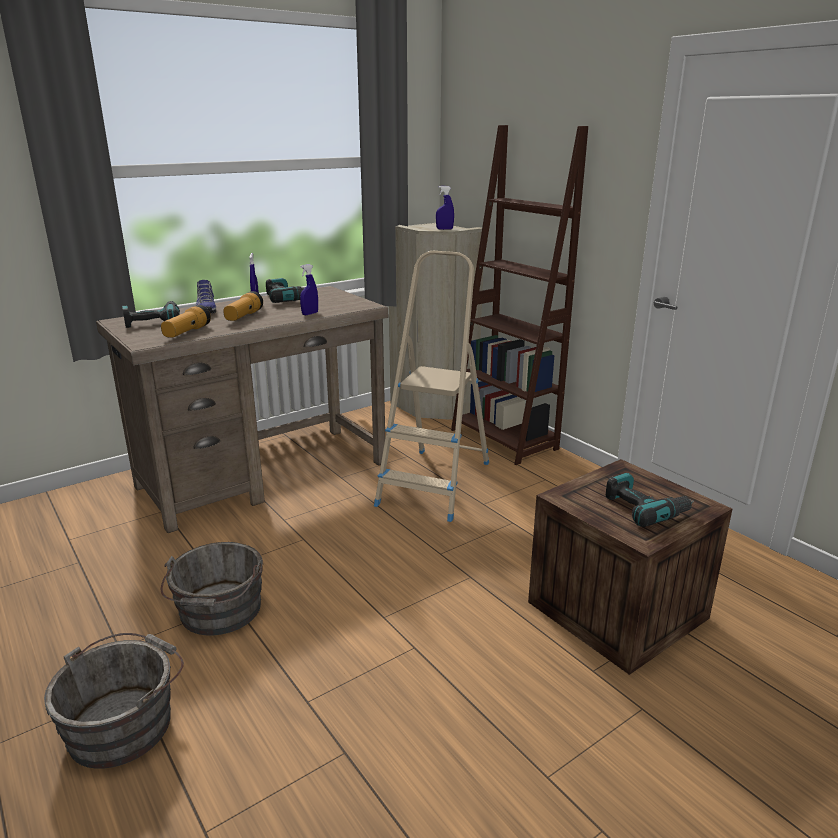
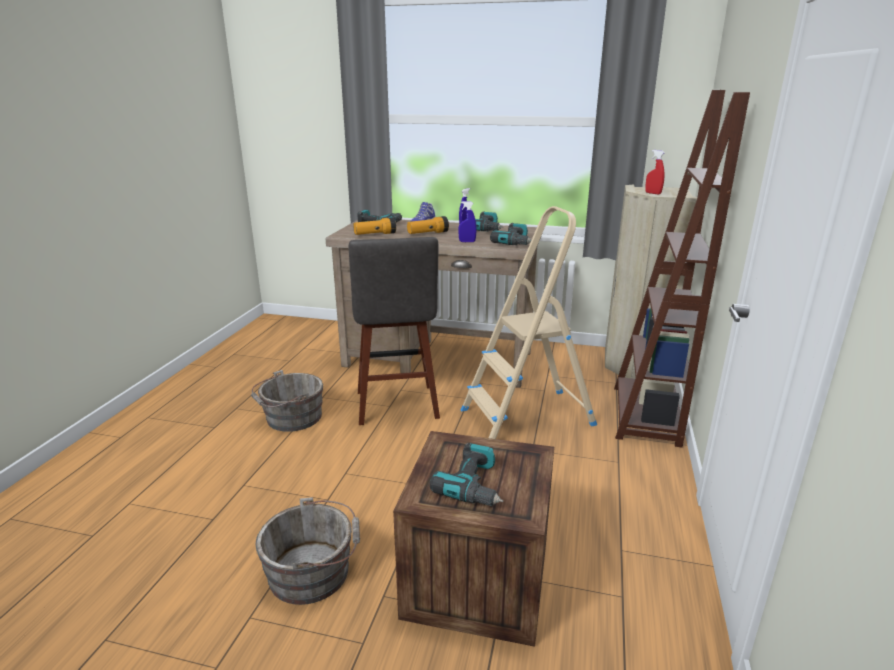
camera: 50 degrees right, 0 degrees up
grey bucket [44,633,184,769] -> grey bucket moved to [256,497,360,605]
blue spray bottle [436,186,454,230] -> red spray bottle [645,150,664,194]
none -> grey stool [349,237,440,425]
none -> power drill [490,223,531,245]

